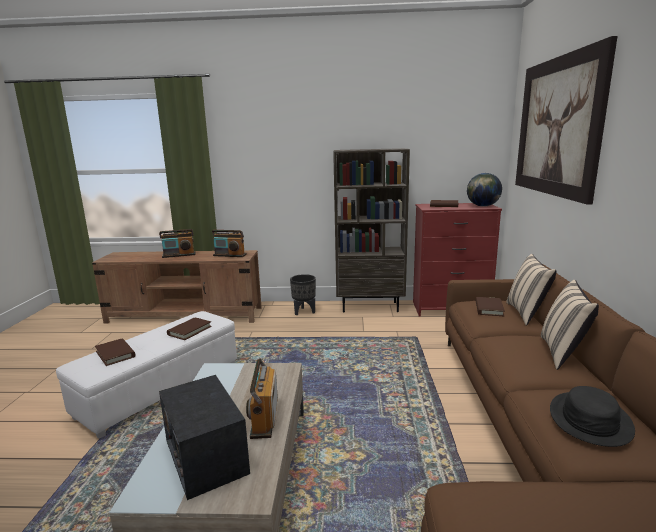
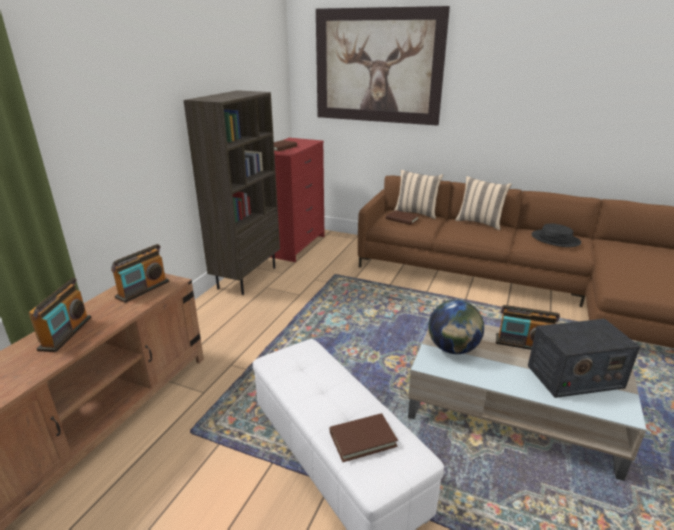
camera: 70 degrees left, 10 degrees up
brown book [167,317,212,340] -> none
black planter [290,274,316,315] -> none
globe [467,173,502,207] -> globe moved to [428,300,484,354]

